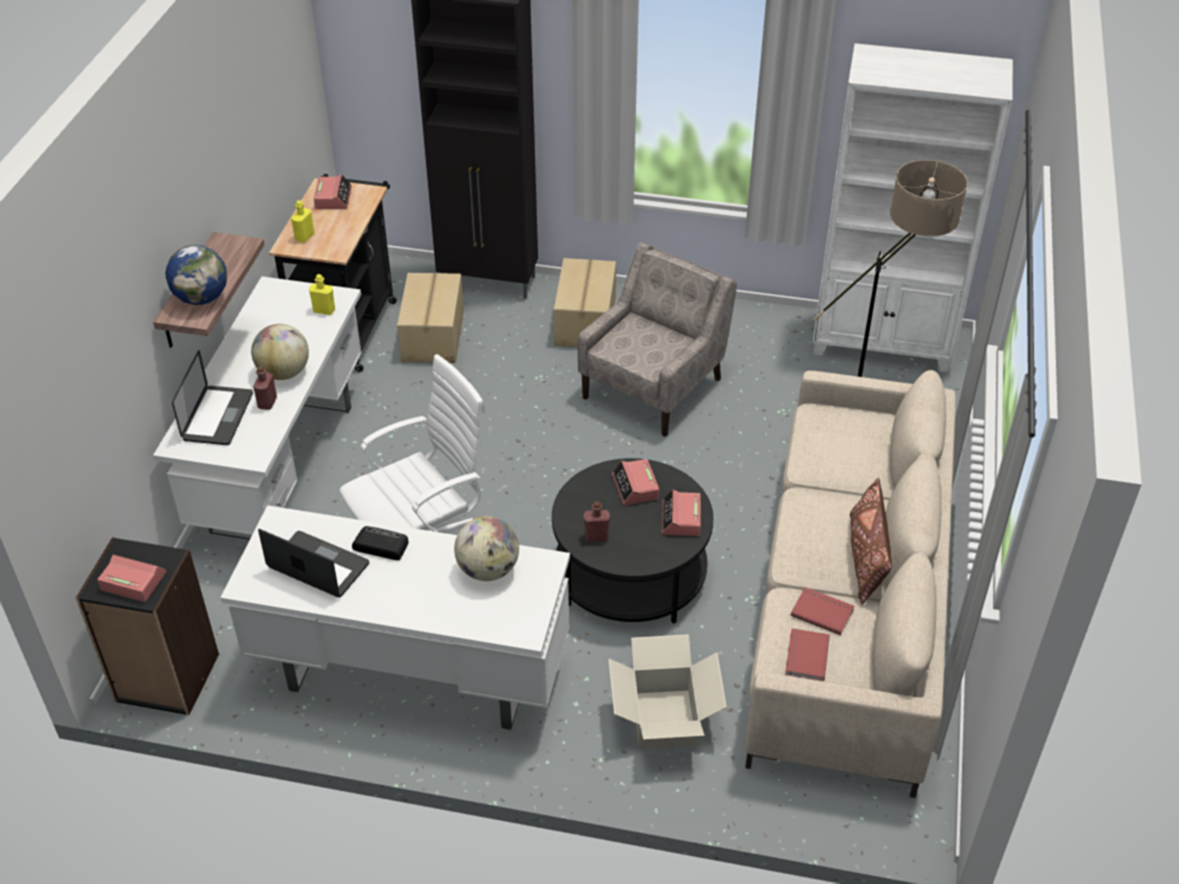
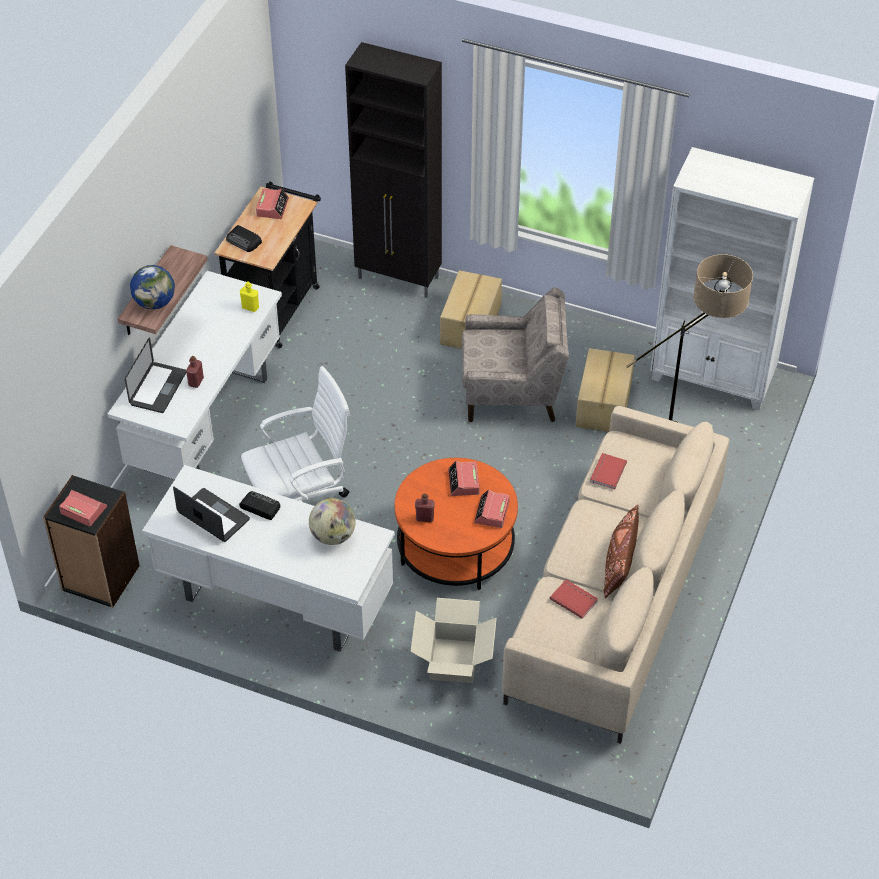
camera: 10 degrees right, 5 degrees up
globe [251,324,309,380] -> none
yellow bottle [291,200,314,243] -> radio [226,225,262,252]
cardboard box [397,273,464,363] -> cardboard box moved to [575,348,635,432]
black coffee table [552,458,713,624] -> orange coffee table [394,458,518,590]
beige armchair [578,242,737,437] -> beige armchair turned 45 degrees clockwise [462,287,569,422]
red book [785,628,830,681] -> red book moved to [590,453,627,489]

